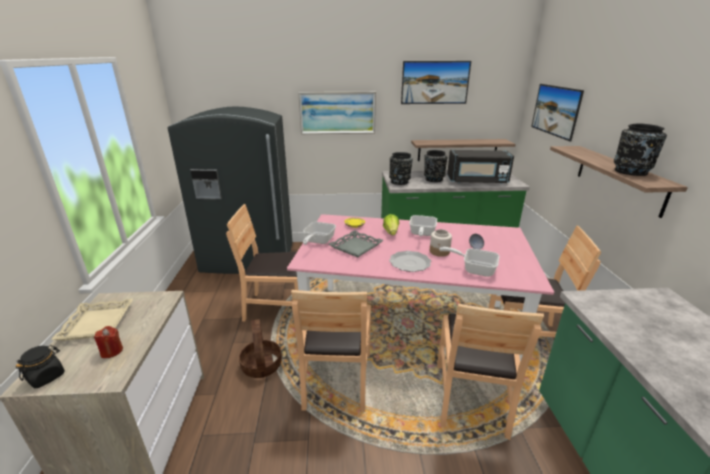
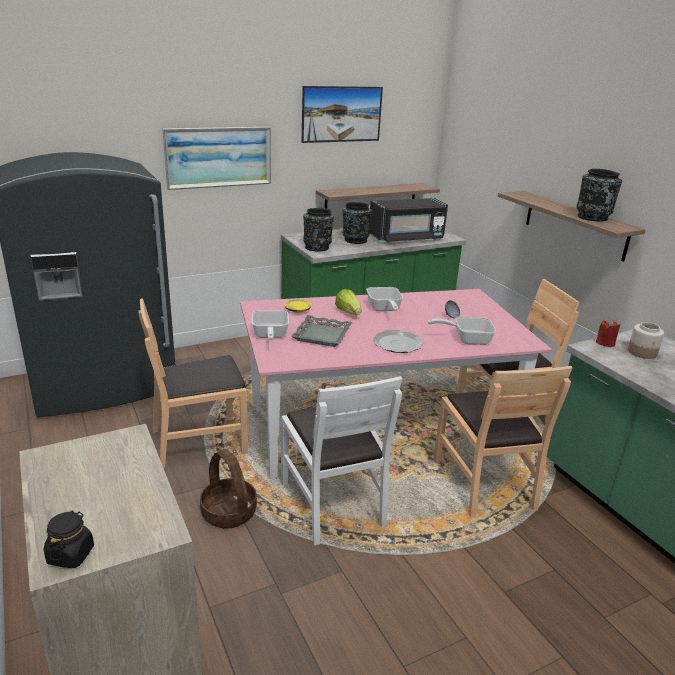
camera: 25 degrees left, 0 degrees up
beige tray [51,299,133,341] -> none
red candle [94,326,123,358] -> red candle moved to [596,320,620,347]
brown chair [291,290,371,412] -> white chair [281,376,402,546]
jar [430,229,452,257] -> jar moved to [628,322,664,359]
picture [531,84,584,141] -> none

